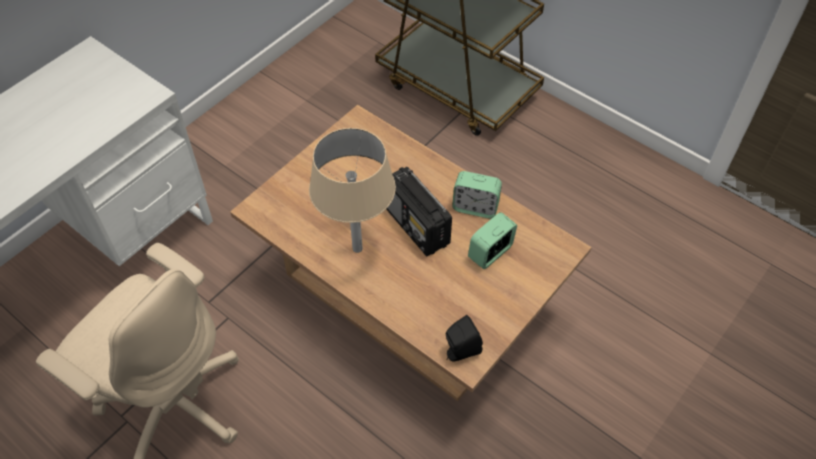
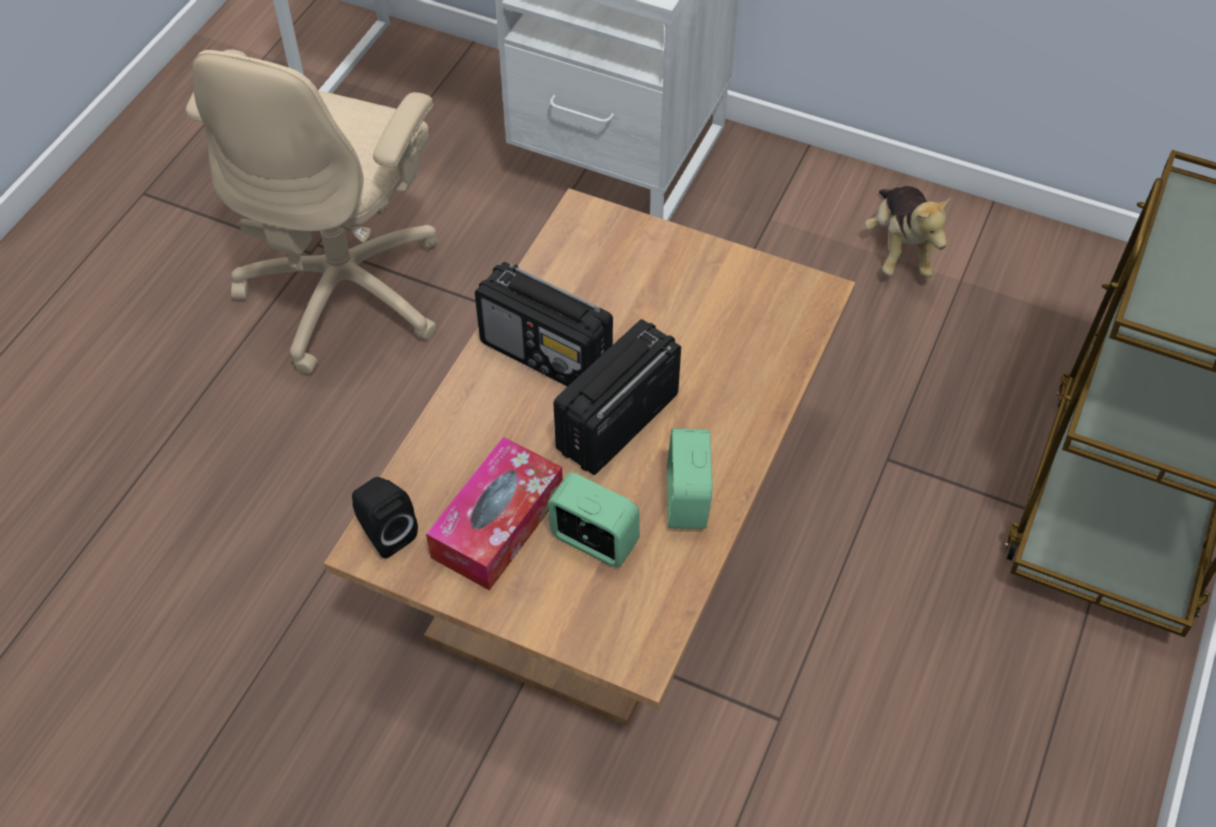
camera: 75 degrees right, 0 degrees up
beige table lamp [309,128,396,253] -> radio [475,262,613,387]
none -> tissue box [426,437,563,591]
none -> plush toy [865,186,951,278]

